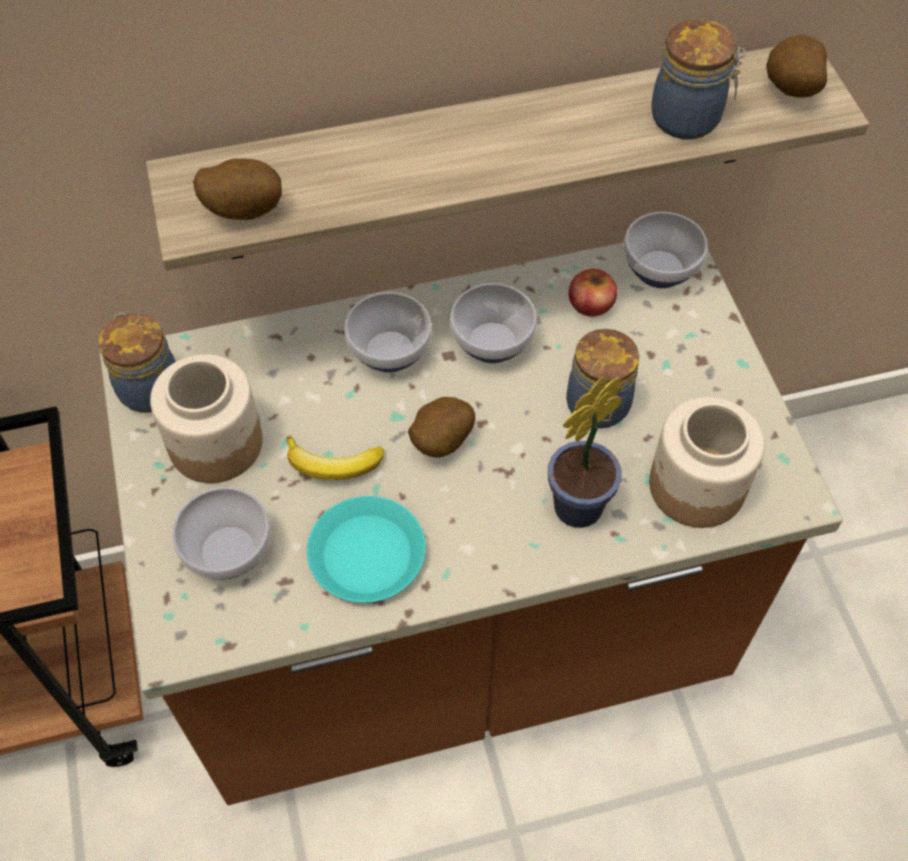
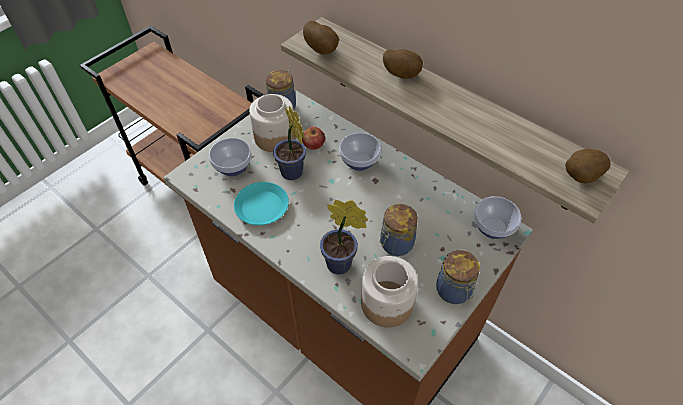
camera: 55 degrees right, 5 degrees down
banana [287,436,384,480] -> potted plant [273,106,306,180]
potato [408,397,475,458] -> potato moved to [383,49,423,79]
bowl [450,283,537,363] -> none
apple [569,269,617,317] -> apple moved to [302,127,325,150]
jar [651,19,746,140] -> jar moved to [436,250,480,304]

